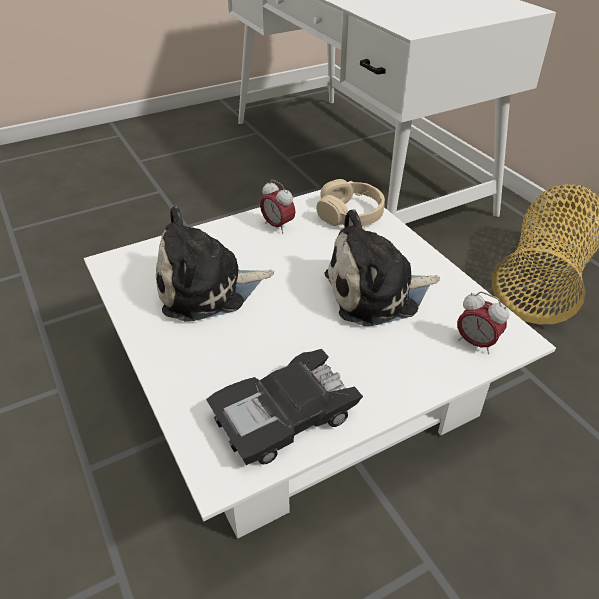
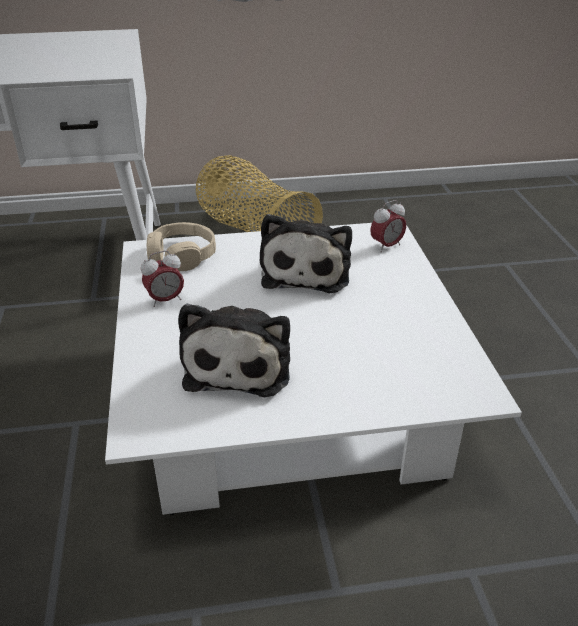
camera: 70 degrees left, 5 degrees down
black toy car [206,349,363,465] -> none

